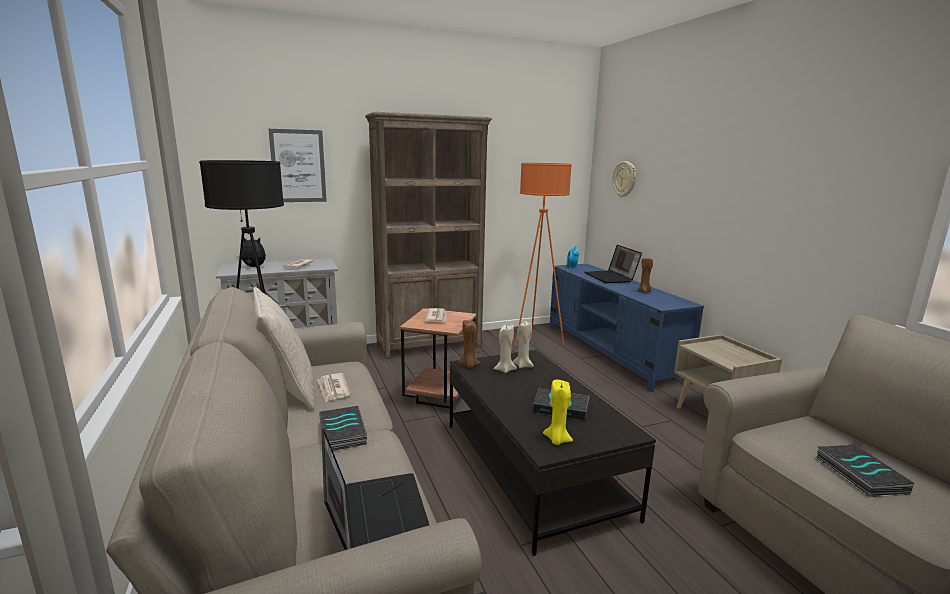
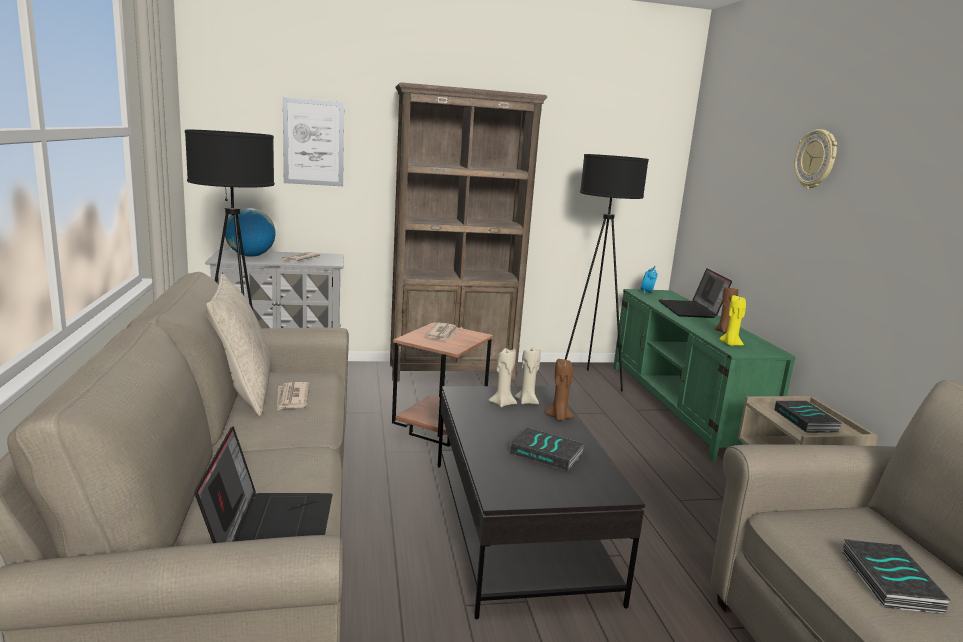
camera: 10 degrees right, 0 degrees up
plush toy [237,237,266,267] -> globe [225,208,276,257]
book [319,406,367,451] -> book moved to [774,401,842,433]
brown candle [458,320,481,368] -> brown candle moved to [545,359,574,421]
orange floor lamp [514,163,572,347] -> black floor lamp [565,154,649,391]
yellow candle [543,380,573,445] -> yellow candle moved to [719,295,746,346]
blue tv stand [550,264,704,392] -> green tv stand [613,289,796,462]
wall clock [612,161,636,197] -> wall clock moved to [794,129,837,189]

